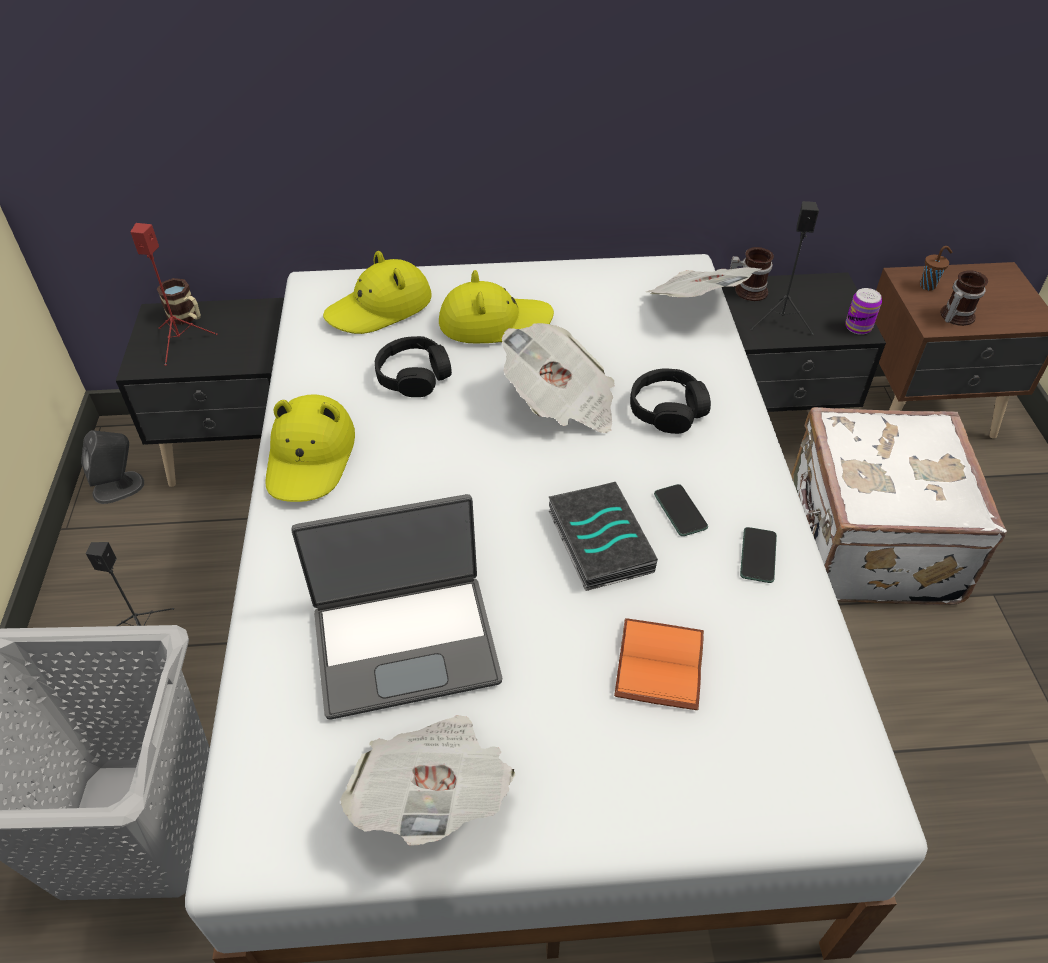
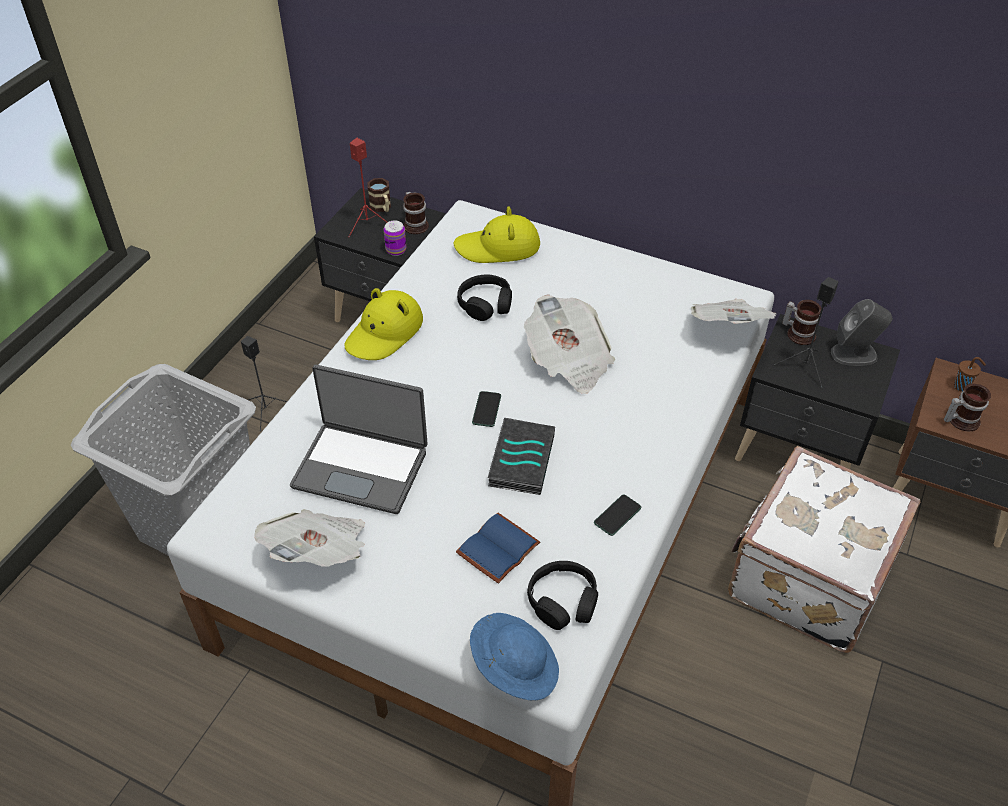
camera: 30 degrees right, 0 degrees up
grey speaker [81,430,144,504] -> grey speaker moved to [831,299,892,366]
yellow hat [439,270,554,344] -> none
orange book [614,618,704,710] -> blue book [456,513,540,584]
black headphones [630,369,711,434] -> black headphones moved to [527,561,598,630]
phone [654,484,708,536] -> phone moved to [472,391,501,427]
can [845,288,882,335] -> can moved to [384,221,406,256]
none -> mug [403,192,429,234]
none -> blue hat [470,613,559,700]

